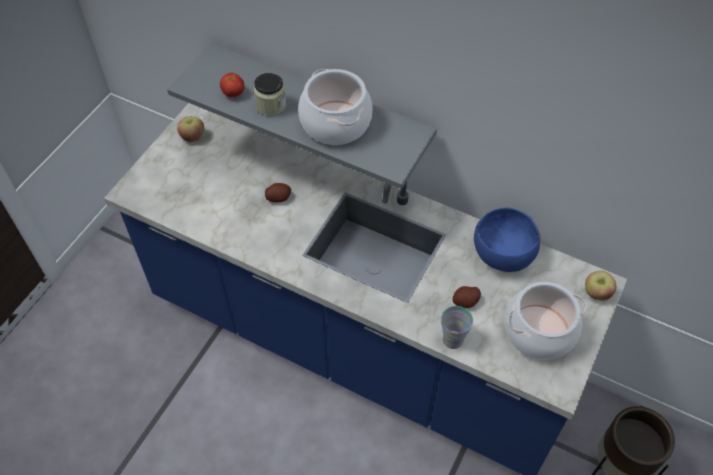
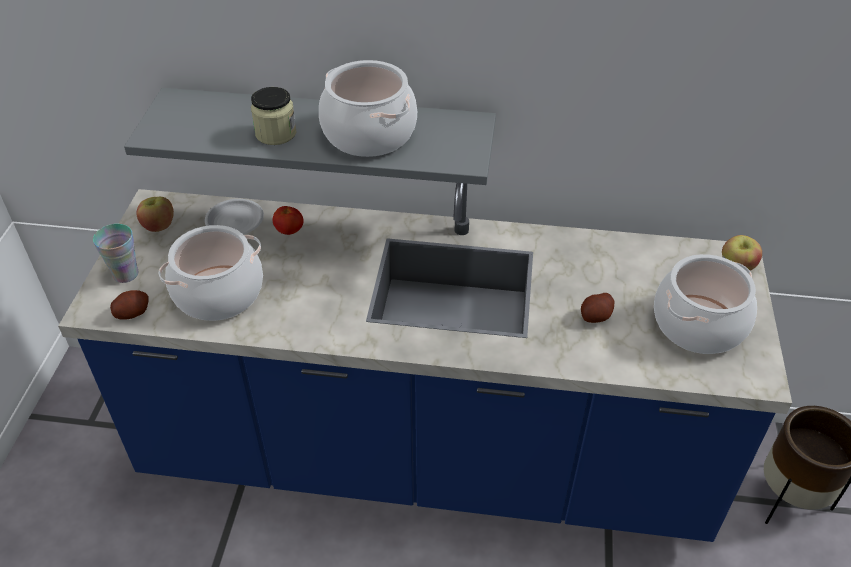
camera: 20 degrees left, 10 degrees down
tomato [220,73,245,97] -> tomato moved to [272,206,304,235]
potato [265,183,291,202] -> potato moved to [110,290,149,320]
cup [441,306,473,349] -> cup moved to [93,224,139,283]
blue bowl [474,207,540,272] -> none
none -> cooking pot [158,225,263,321]
none -> white plate [205,199,264,235]

